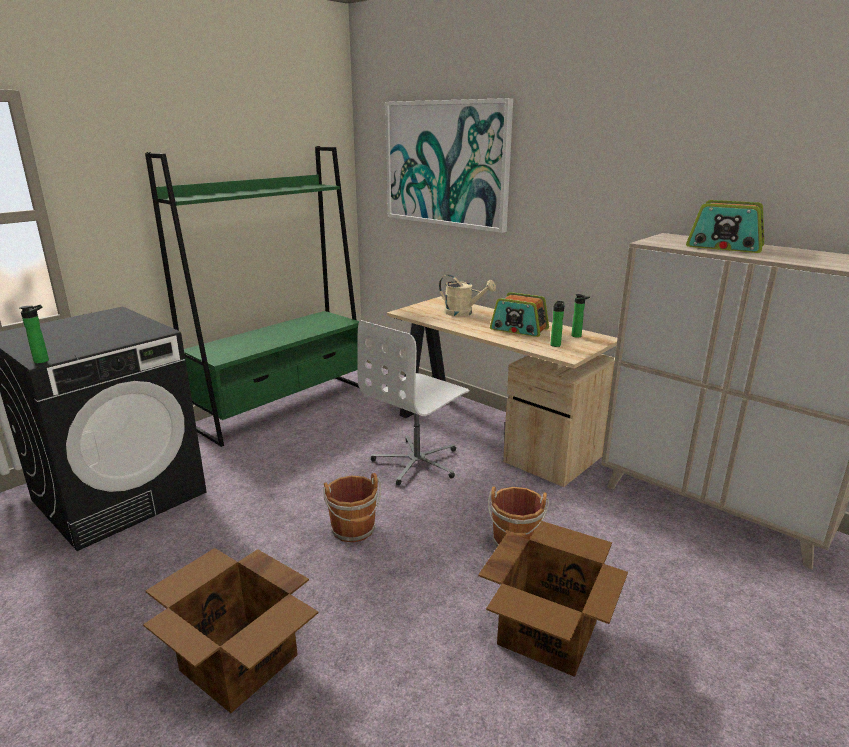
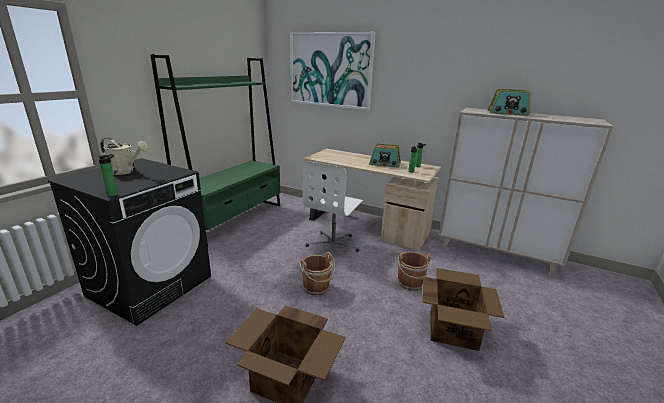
camera: 15 degrees left, 0 degrees up
beige watering can [439,275,496,316] -> beige watering can moved to [100,137,149,175]

